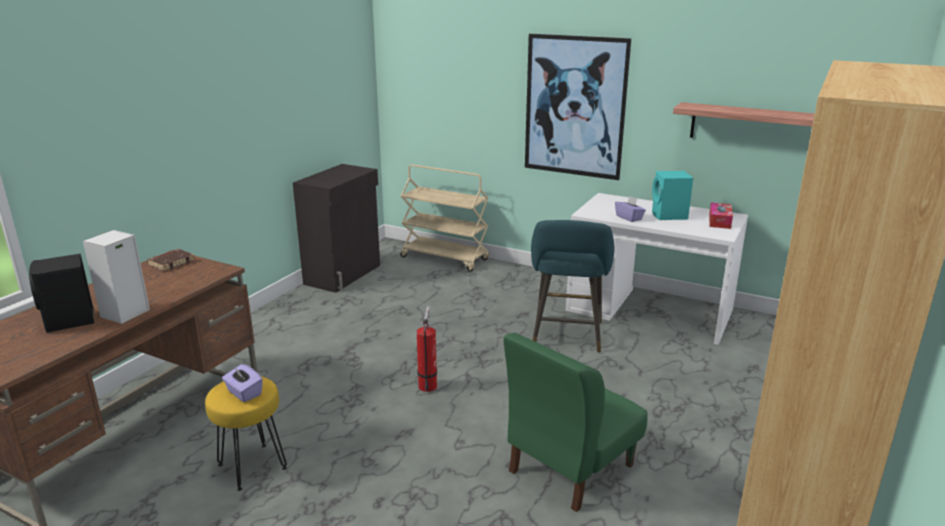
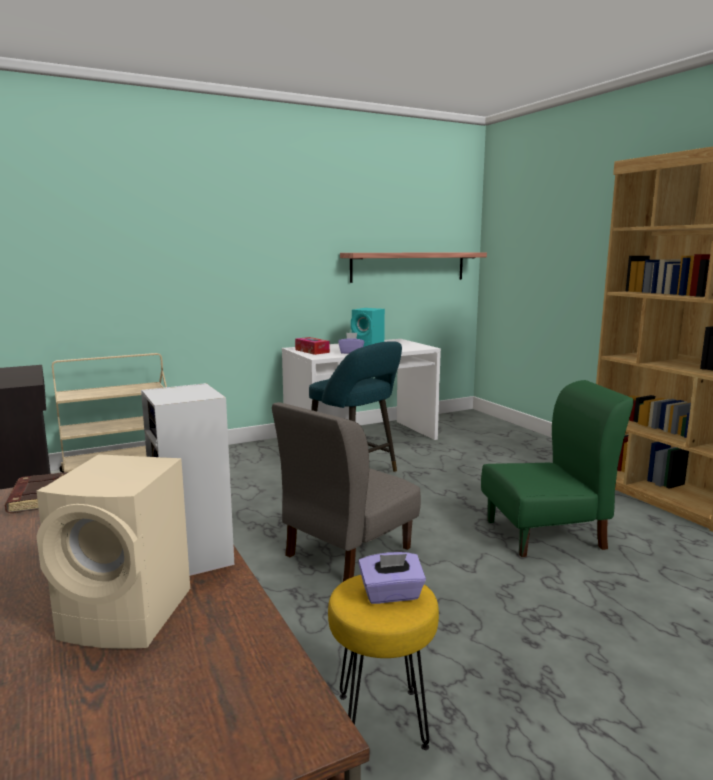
camera: 55 degrees left, 10 degrees down
black speaker [29,254,94,333] -> beige speaker [36,454,190,649]
fire extinguisher [417,306,437,392] -> grey chair [272,402,421,582]
green chair [504,333,648,512] -> green chair turned 90 degrees counterclockwise [481,380,634,557]
picture [525,34,631,180] -> none
tissue box [709,203,733,229] -> tissue box moved to [295,337,330,355]

